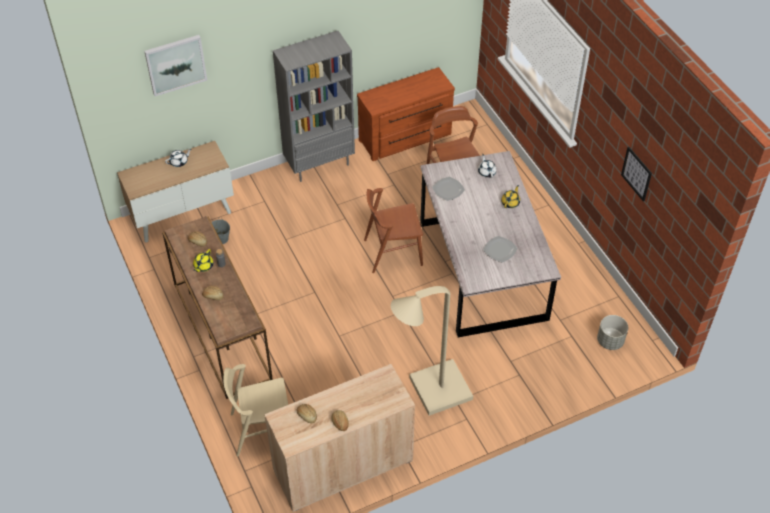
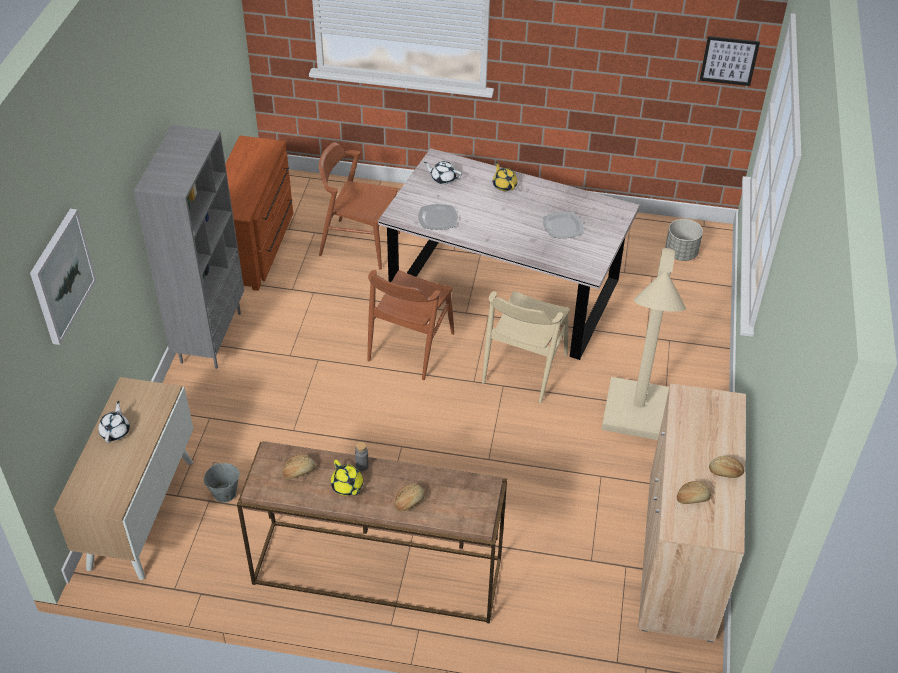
camera: 55 degrees left, 5 degrees down
beige chair [223,364,288,457] -> beige chair moved to [482,291,570,403]
picture [621,147,652,202] -> picture moved to [700,36,760,86]

